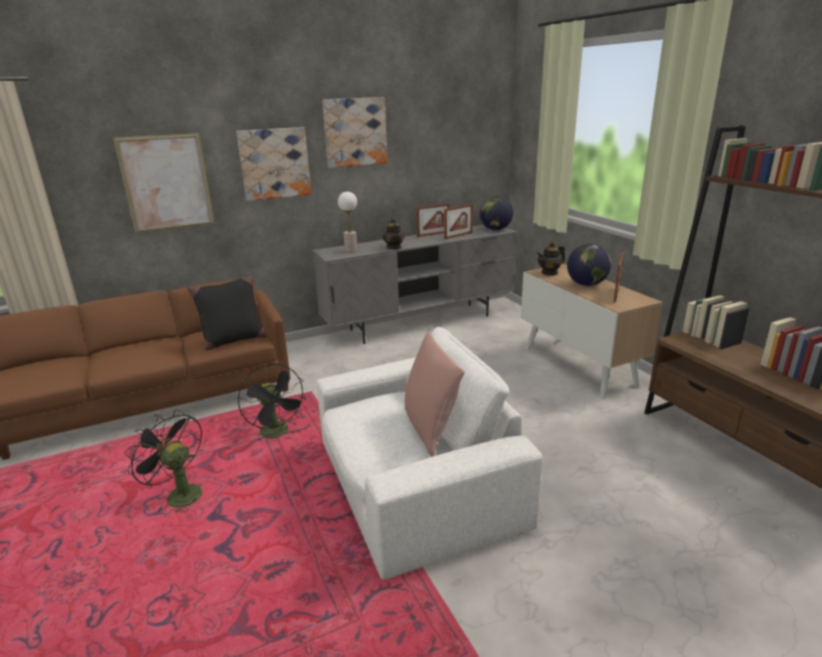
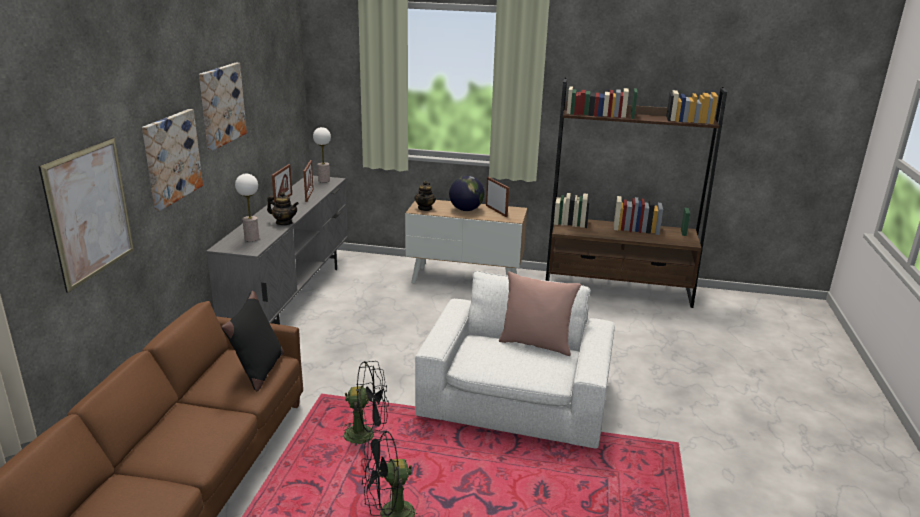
camera: 55 degrees left, 0 degrees up
globe [480,196,513,230] -> table lamp [313,127,331,183]

